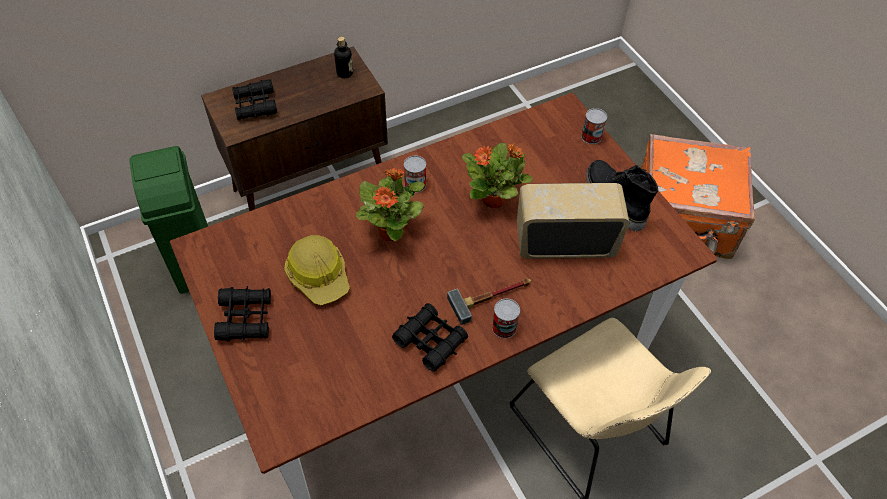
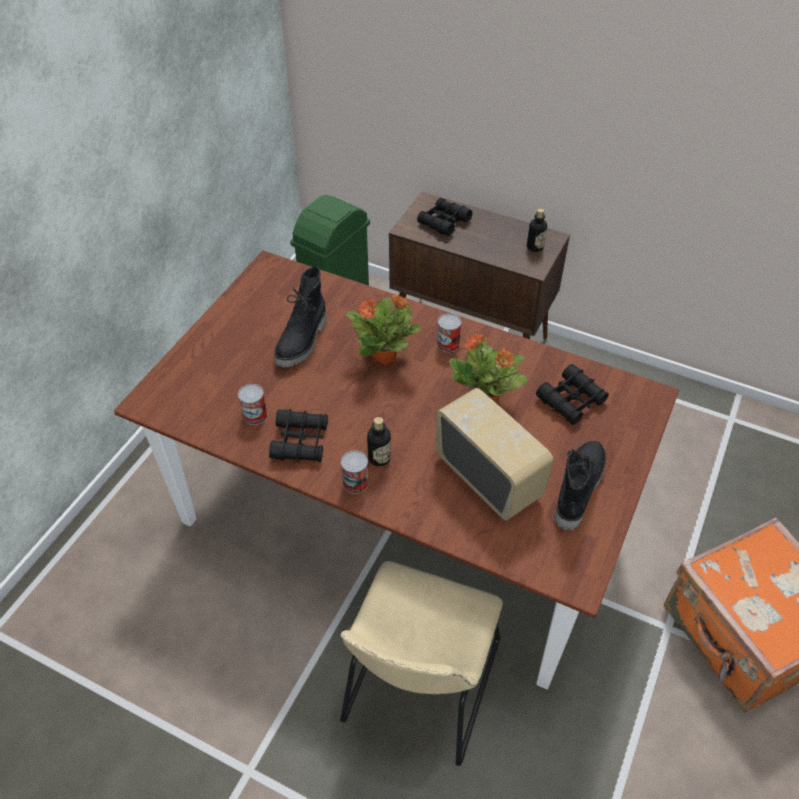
camera: 55 degrees right, 5 degrees down
black binoculars [214,286,271,342] -> black binoculars moved to [536,364,609,425]
hard hat [284,235,350,305] -> black boot [274,266,327,367]
hammer [447,278,531,325] -> bottle [367,417,391,466]
can [581,108,607,144] -> can moved to [238,384,268,425]

